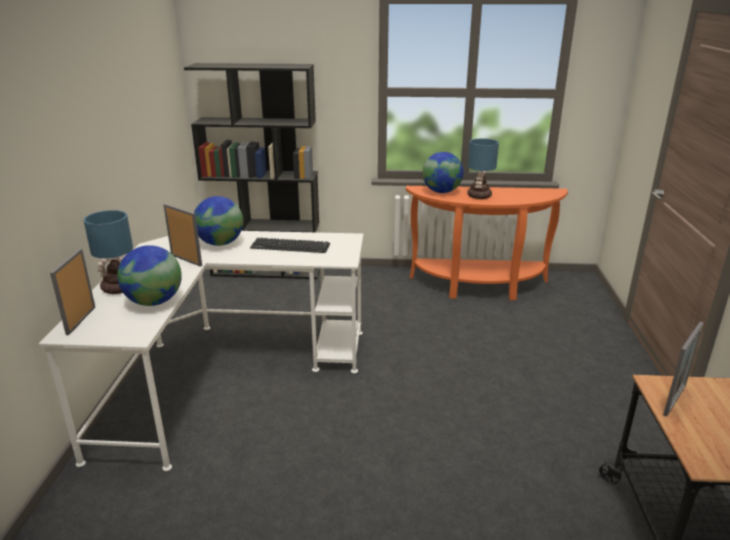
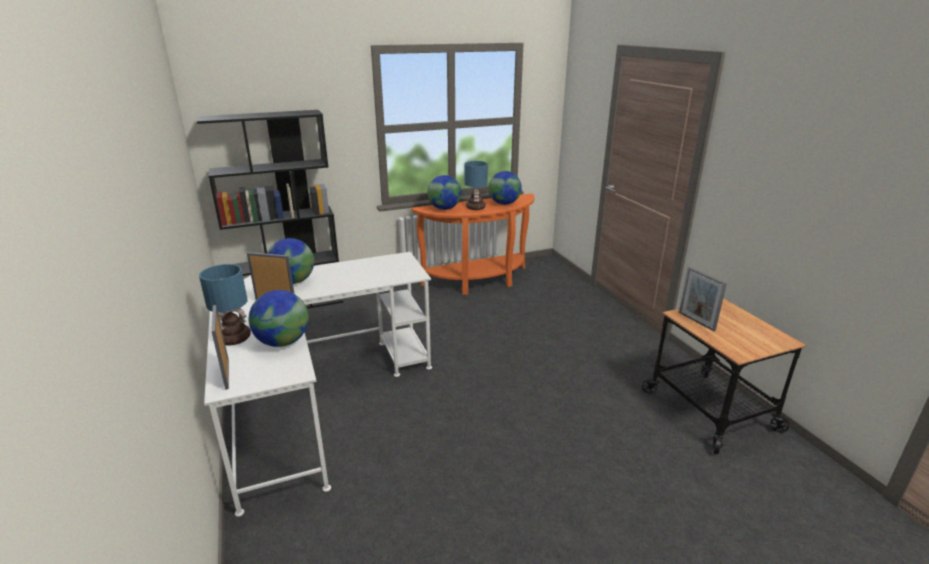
camera: 25 degrees left, 0 degrees up
keyboard [250,238,330,253] -> none
picture frame [663,322,704,417] -> picture frame turned 135 degrees clockwise [679,266,727,331]
none -> globe [488,171,522,205]

